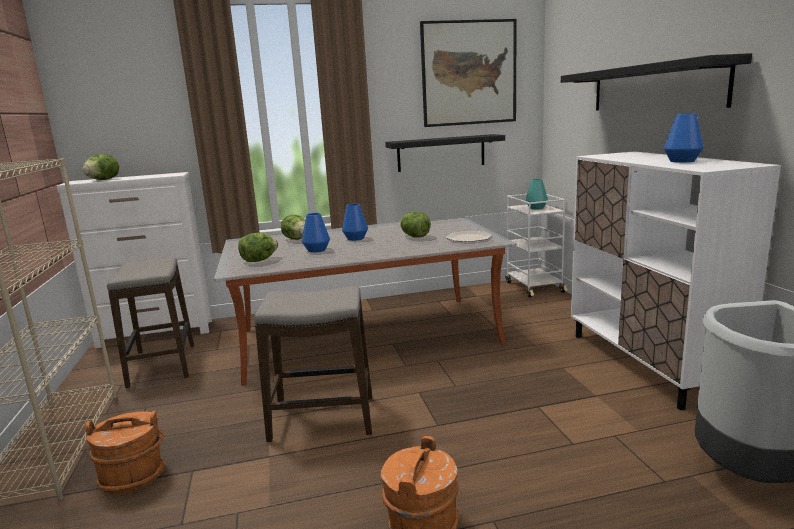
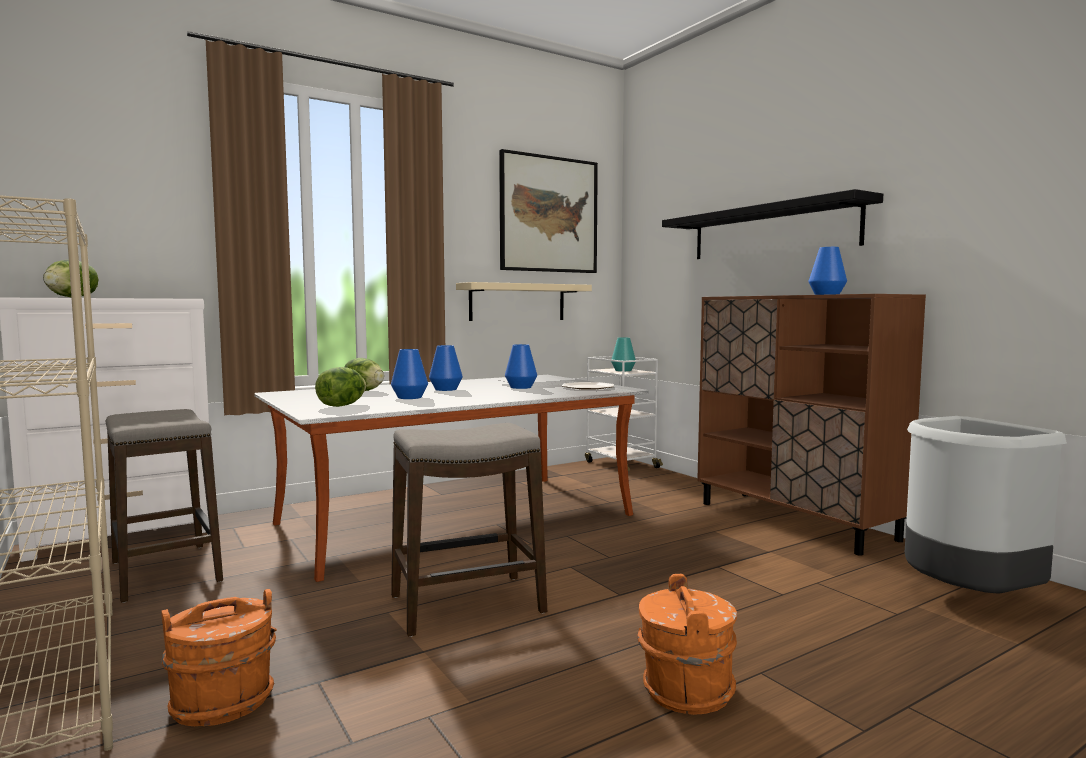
camera: 20 degrees left, 10 degrees down
black shelf [385,134,505,172] -> beige shelf [456,282,592,321]
lettuce [400,212,431,237] -> blue vase [505,344,537,389]
white cabinet [571,151,781,410] -> brown cabinet [697,294,926,556]

